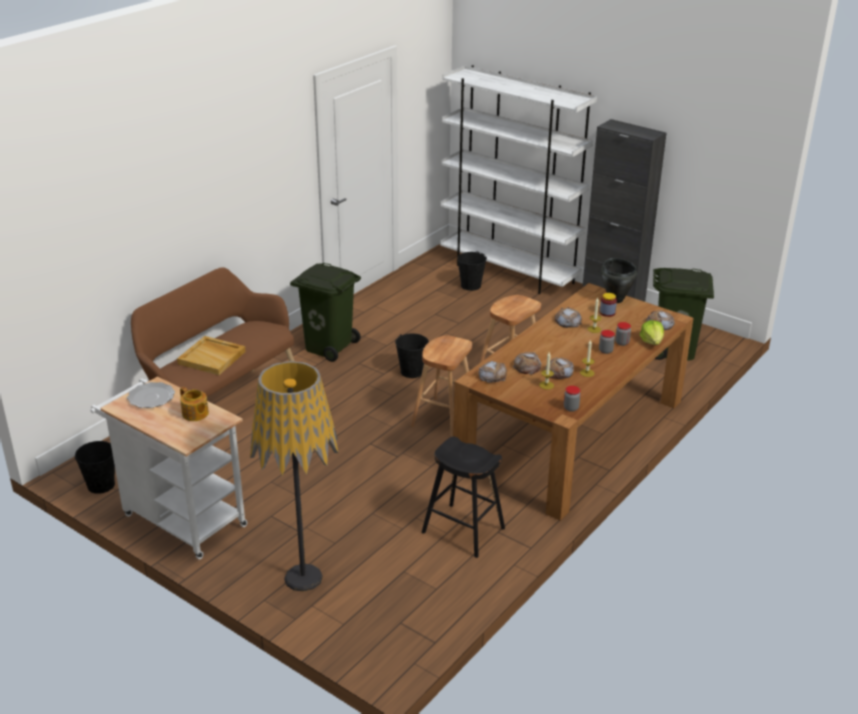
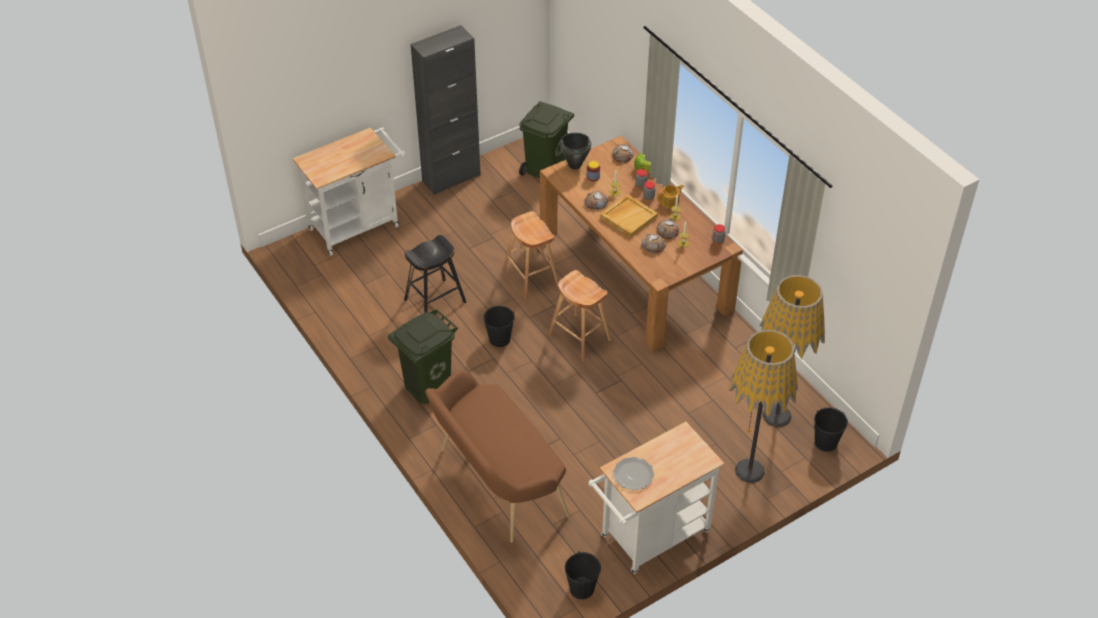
camera: 70 degrees left, 15 degrees up
beige tray [177,336,246,375] -> beige tray moved to [600,194,658,238]
teapot [180,387,209,421] -> teapot moved to [657,185,684,208]
black stool [422,437,505,558] -> black stool moved to [404,235,466,313]
white bookcase [440,65,597,294] -> white cart [293,127,406,256]
black bucket [457,252,487,291] -> black bucket moved to [814,407,848,452]
bread [479,361,507,383] -> none
none -> floor lamp [760,275,825,427]

